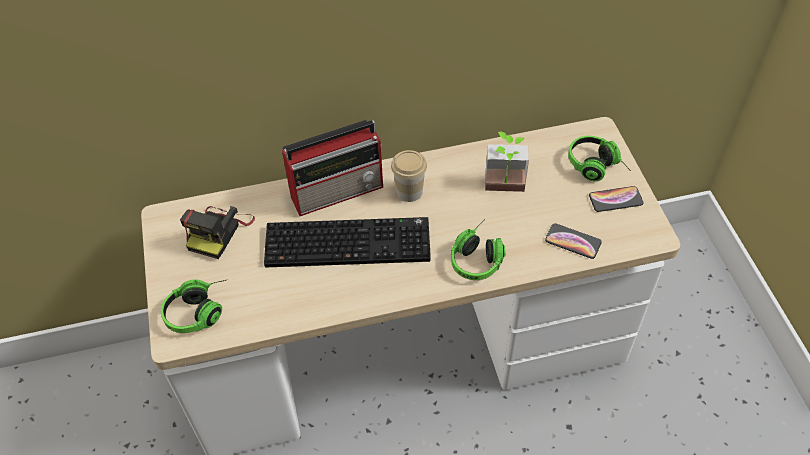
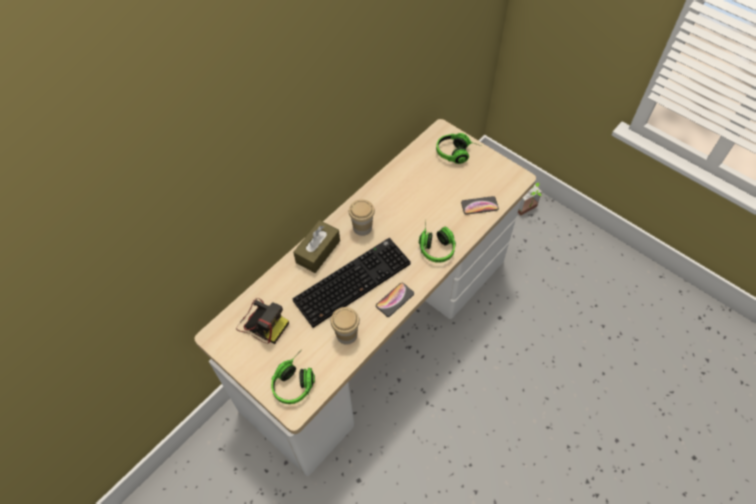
camera: 35 degrees left, 5 degrees up
camera [180,206,255,259] -> camera turned 45 degrees counterclockwise [236,298,289,344]
radio [282,120,383,216] -> brown tissue box [293,220,340,273]
potted plant [485,132,529,192] -> potted plant moved to [518,182,542,215]
phone [589,186,644,212] -> phone moved to [376,283,414,317]
none -> cup [331,307,360,345]

